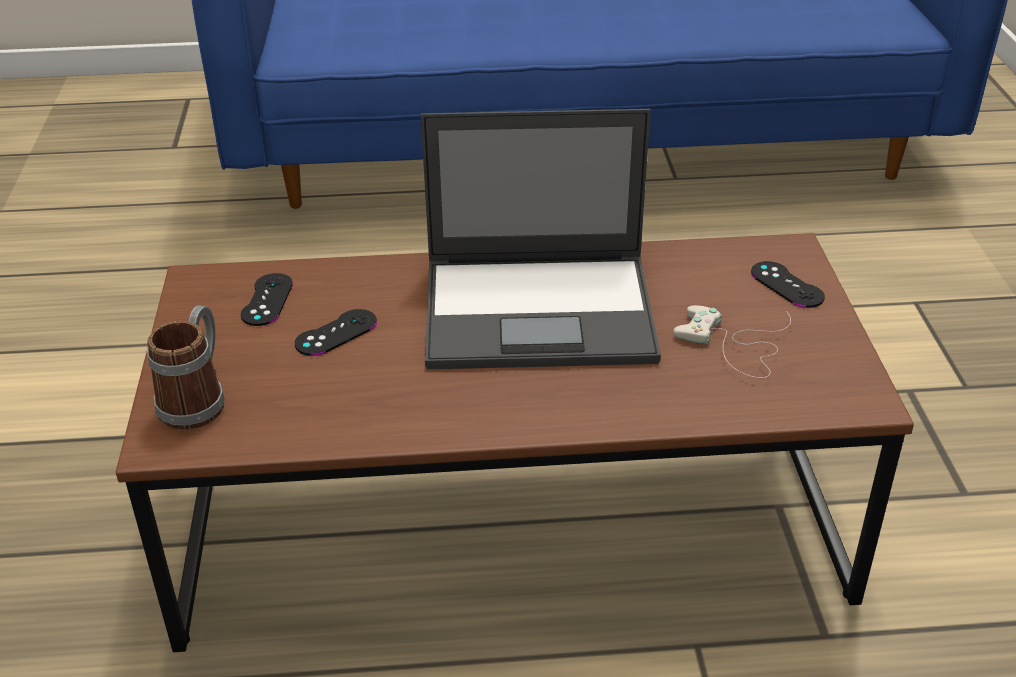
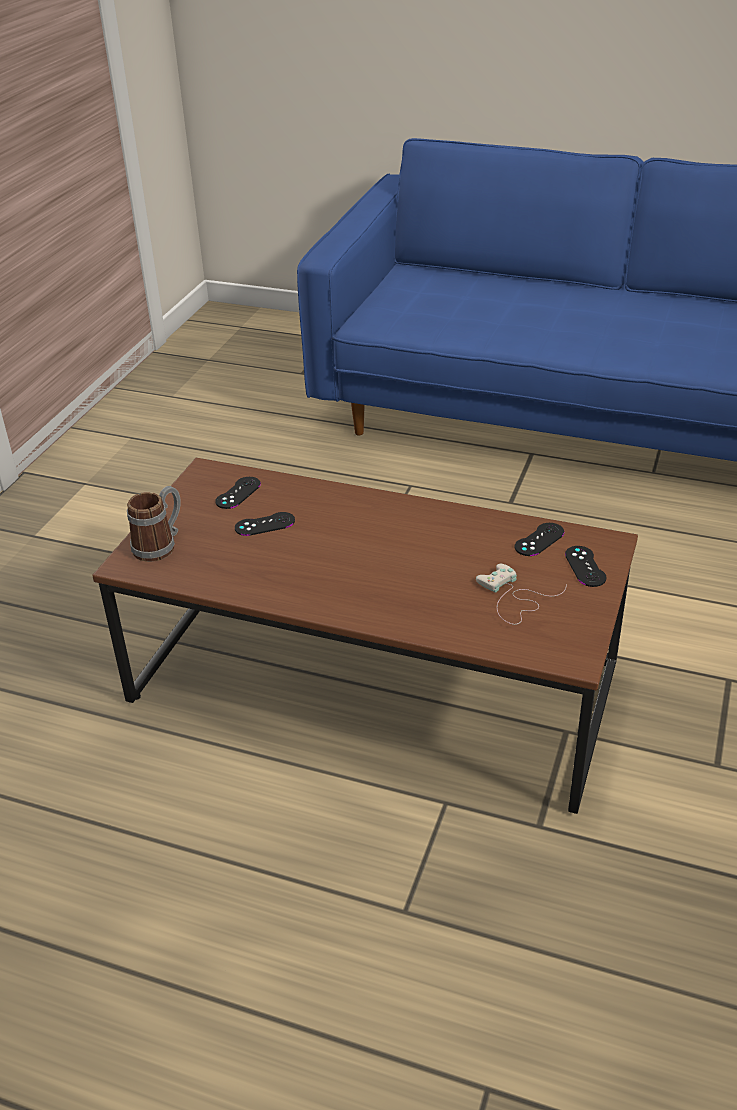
camera: 25 degrees right, 0 degrees up
laptop [421,109,661,369] -> none
none -> black game controller [515,523,564,556]

